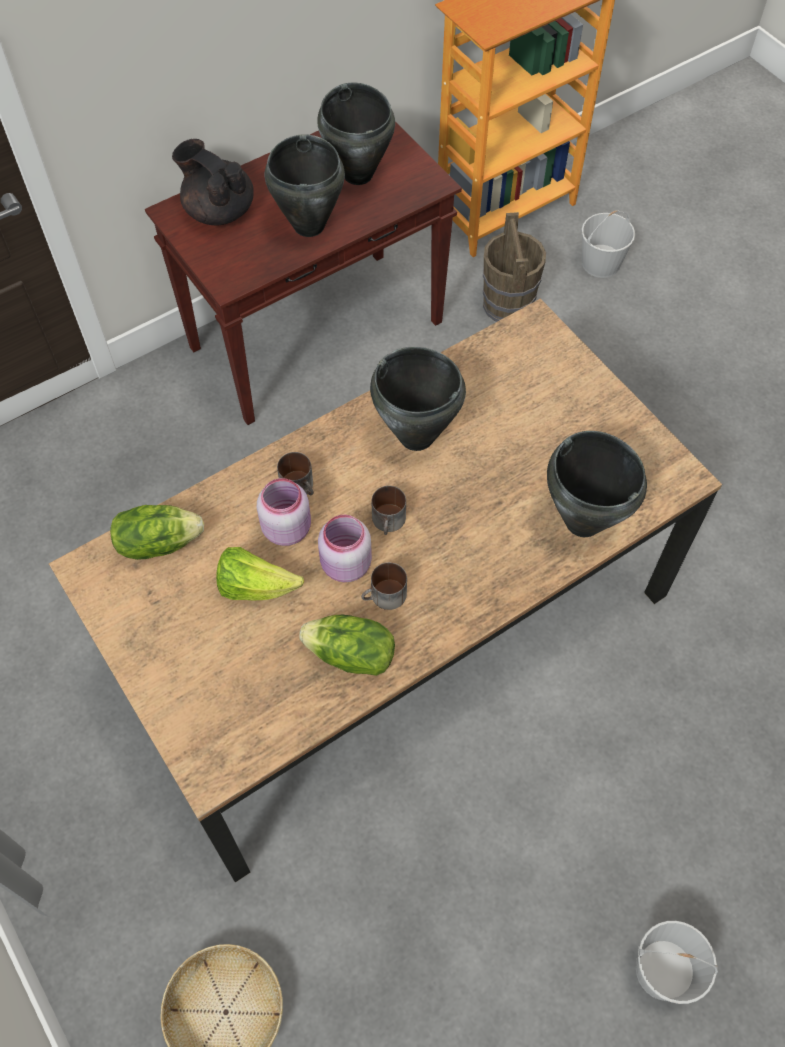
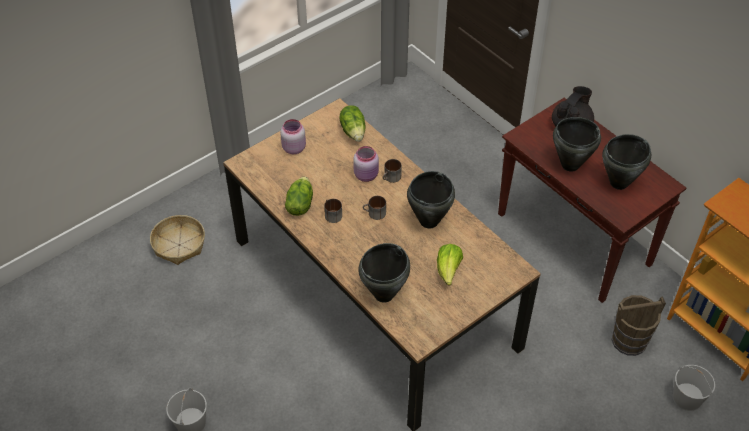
camera: 85 degrees right, 10 degrees down
lettuce [216,547,304,601] -> lettuce moved to [437,244,463,285]
pink jar [318,515,372,582] -> pink jar moved to [280,119,306,154]

